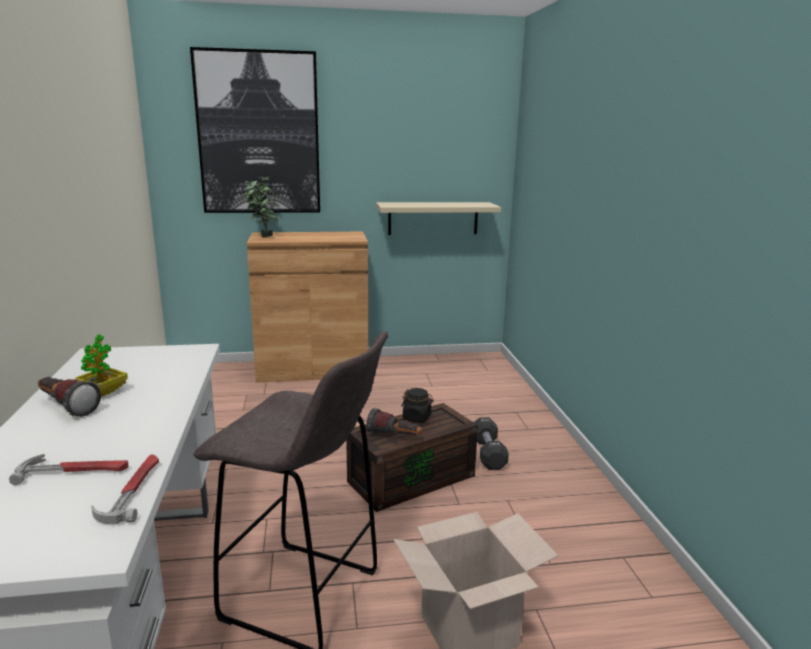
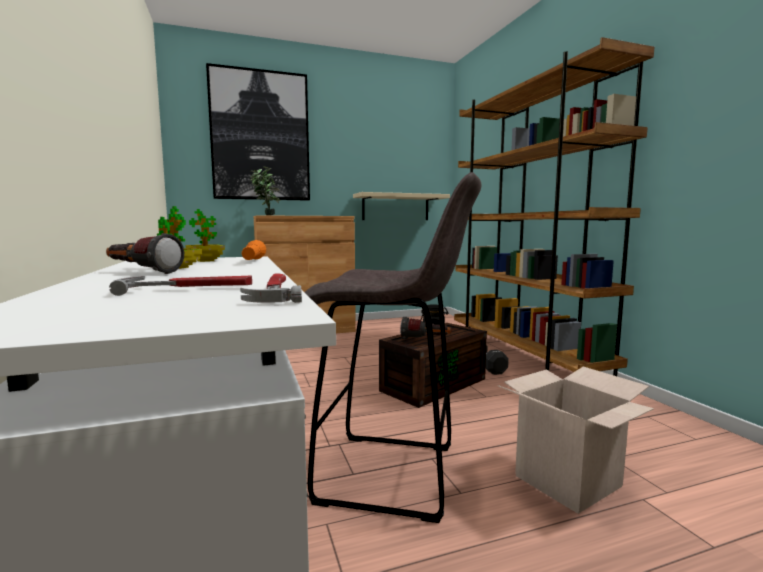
camera: 10 degrees left, 10 degrees down
none -> potted plant [186,209,225,262]
none -> orange flashlight [242,240,266,260]
none -> brown bookcase [454,37,655,376]

